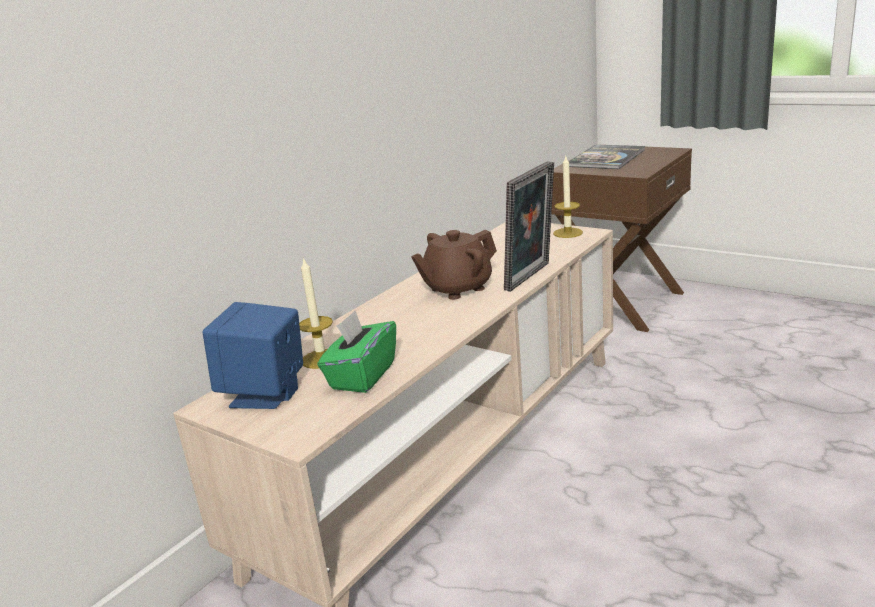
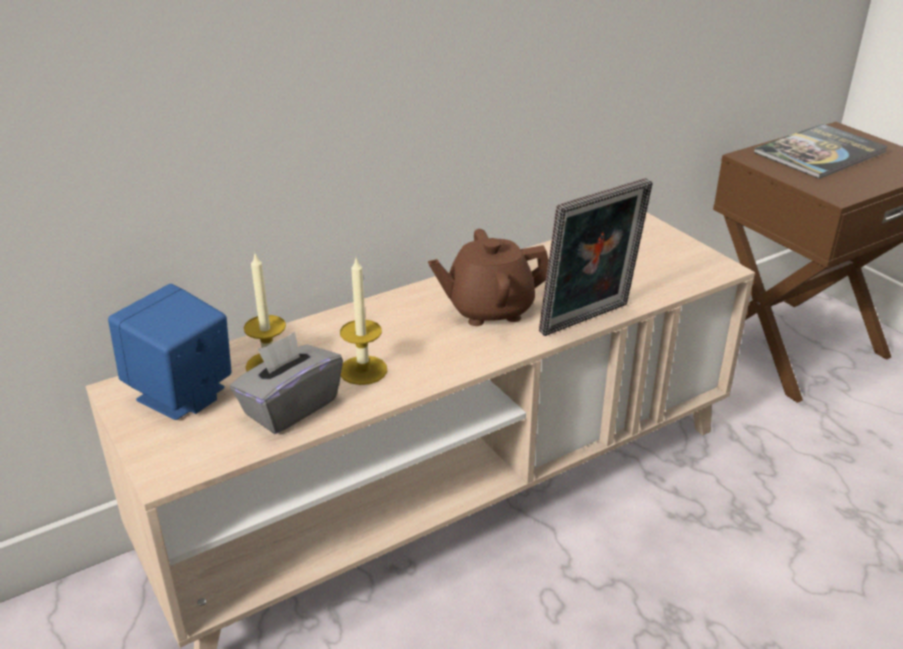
camera: 20 degrees right, 10 degrees up
green tissue box [317,311,396,393] -> grey tissue box [230,332,343,434]
candle [553,156,583,238] -> candle moved to [340,258,387,385]

